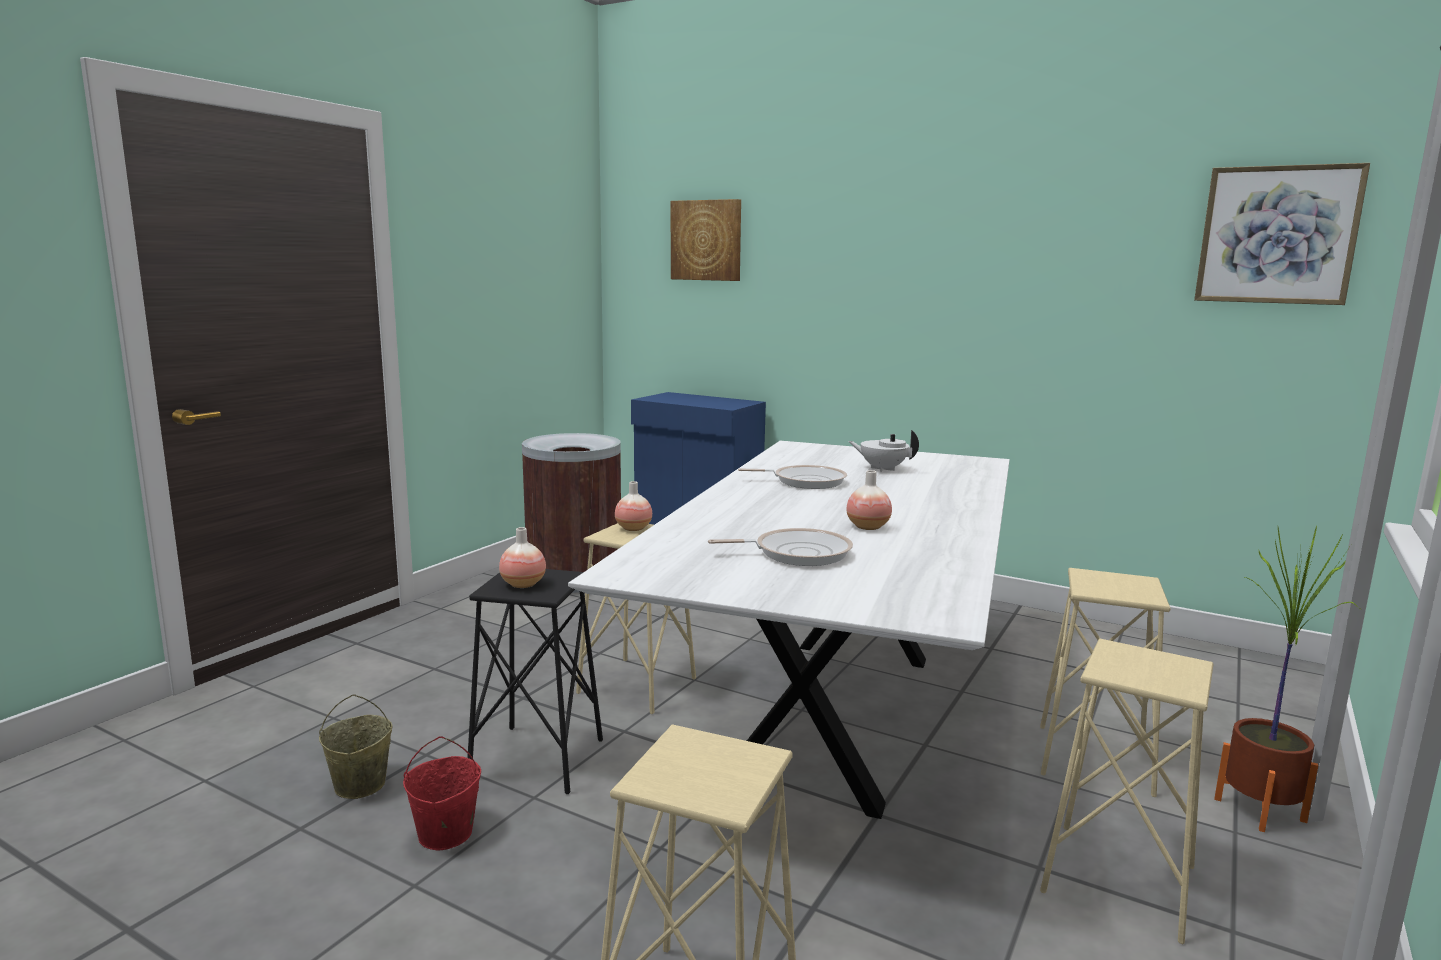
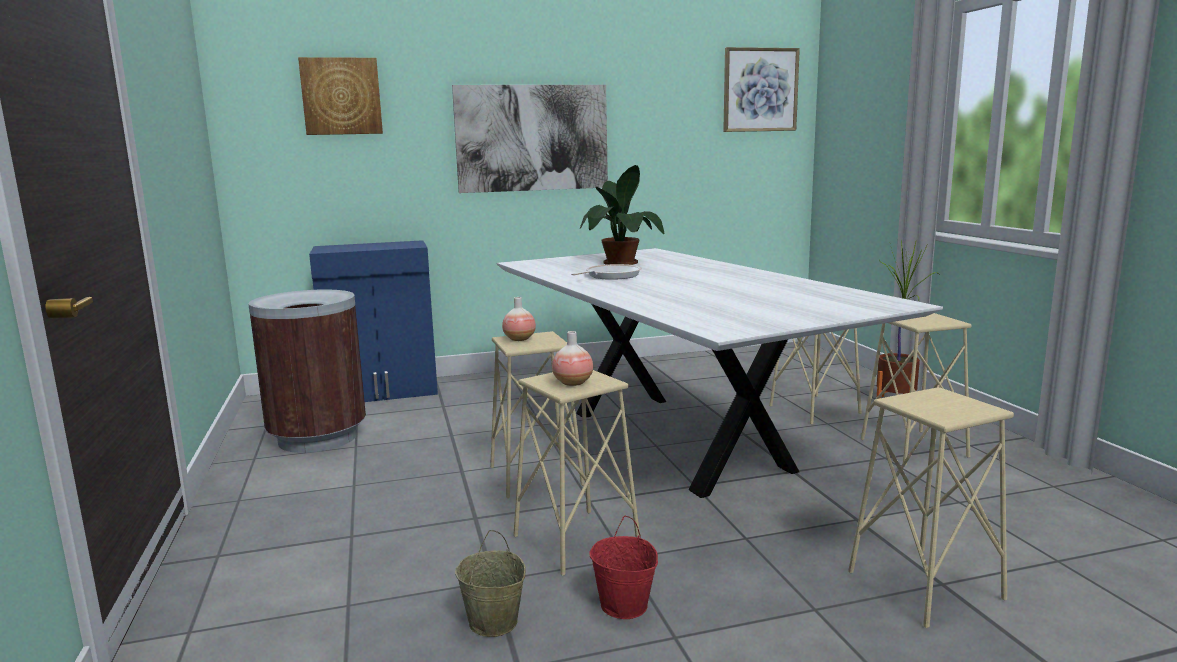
camera: 45 degrees left, 0 degrees up
black stool [467,569,603,794] -> beige stool [513,370,640,576]
frying pan [708,528,853,566] -> none
vase [847,470,892,530] -> none
white teapot [849,430,919,472] -> potted plant [580,165,664,265]
none -> picture [452,85,608,193]

